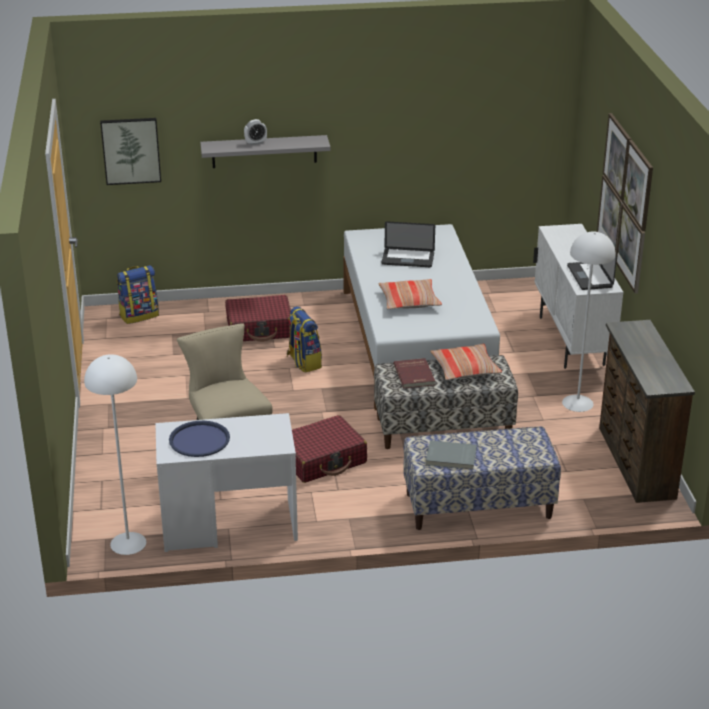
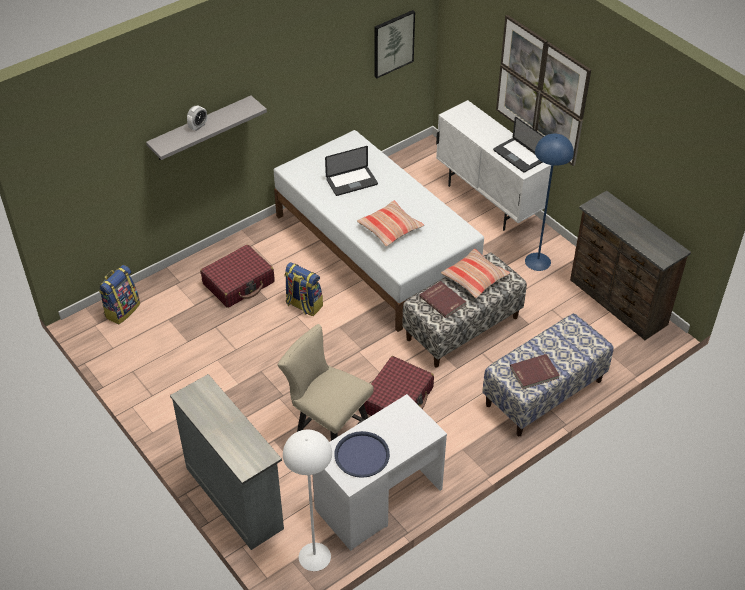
camera: 30 degrees left, 15 degrees up
picture [100,118,161,185] -> picture moved to [375,10,415,78]
grey book [426,440,477,470] -> red book [510,354,560,389]
white floor lamp [562,232,616,412] -> blue floor lamp [525,134,574,271]
none -> grey dresser [170,374,284,550]

